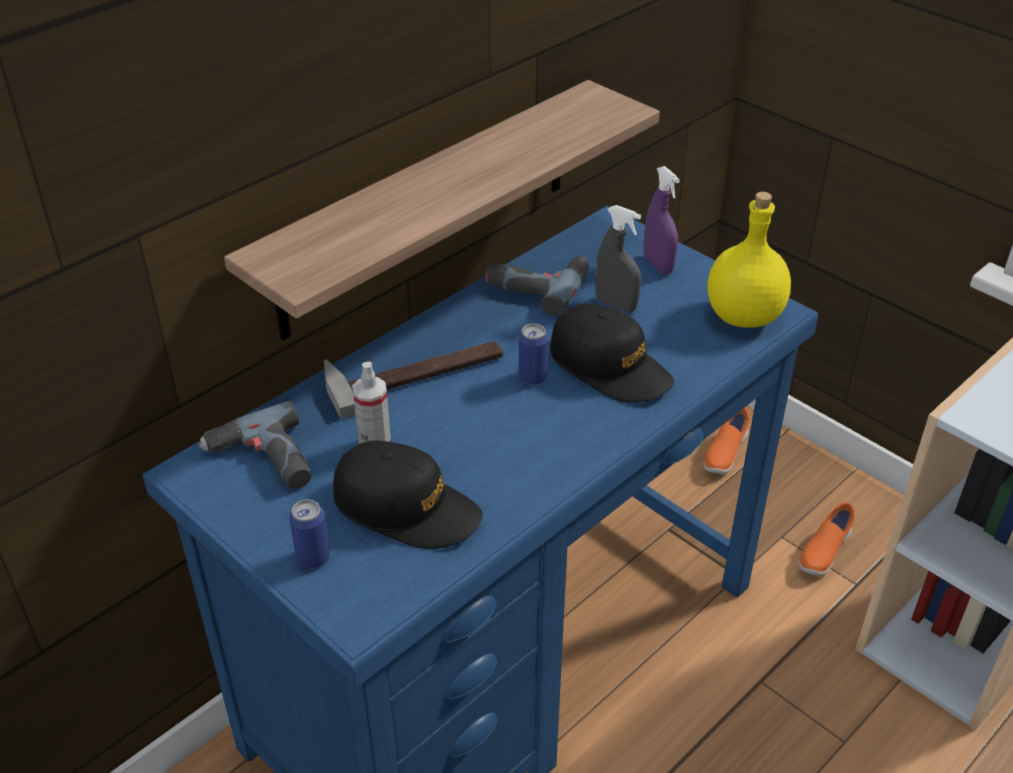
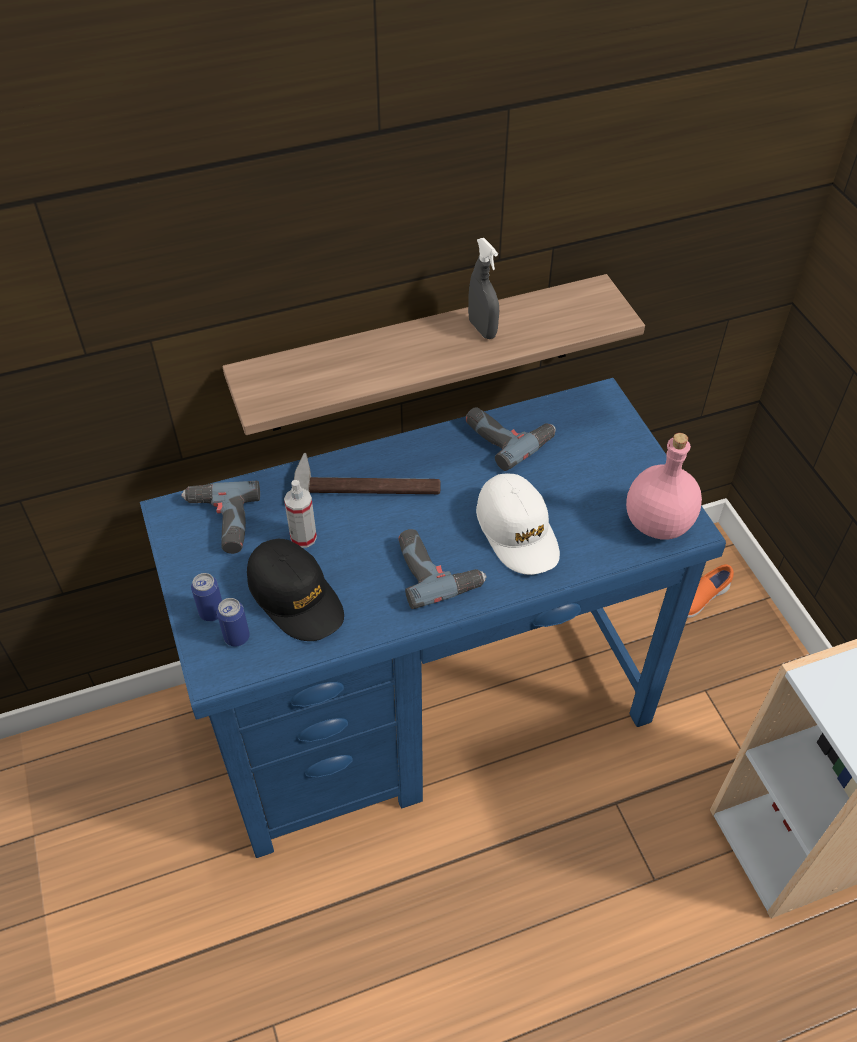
camera: 25 degrees right, 10 degrees up
can [518,323,548,385] -> can moved to [217,598,250,646]
black cap [550,303,674,403] -> white cap [476,473,560,575]
grey spray bottle [595,205,641,312] -> grey spray bottle moved to [468,238,499,339]
purple spray bottle [643,166,680,274] -> none
yellow bottle [707,192,791,328] -> pink bottle [626,433,702,540]
orange shoe [799,502,855,576] -> none
none -> power drill [399,529,487,609]

